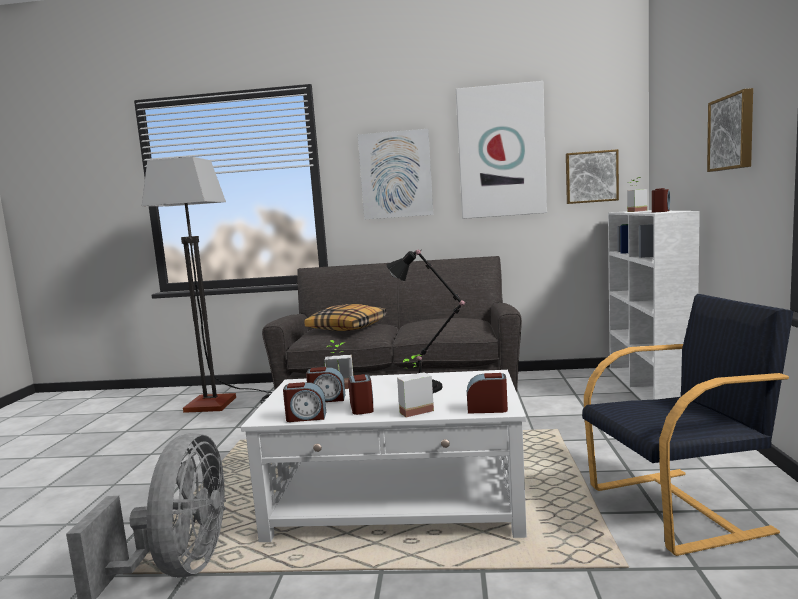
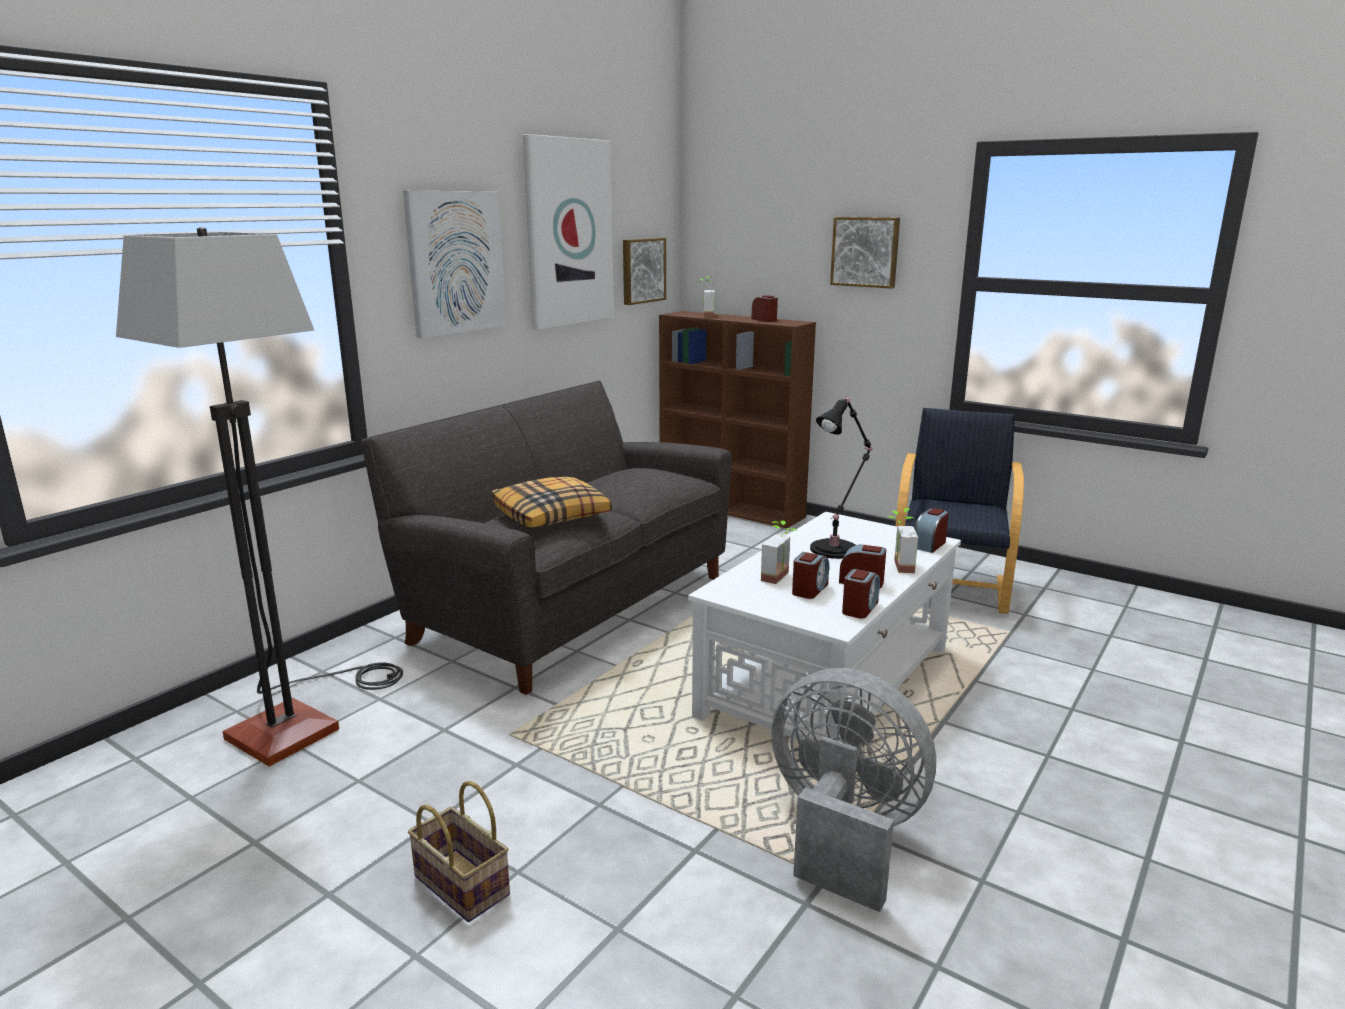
camera: 60 degrees left, 10 degrees up
white bookcase [608,210,700,400] -> brown bookcase [659,311,816,528]
none -> basket [408,781,510,922]

